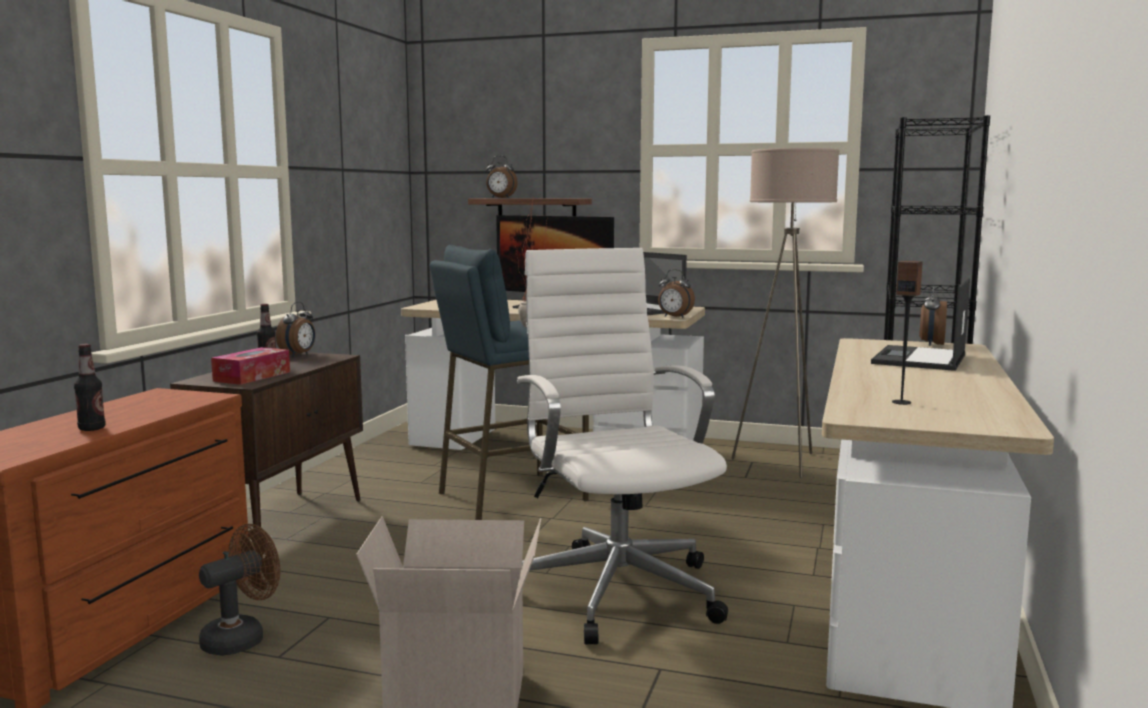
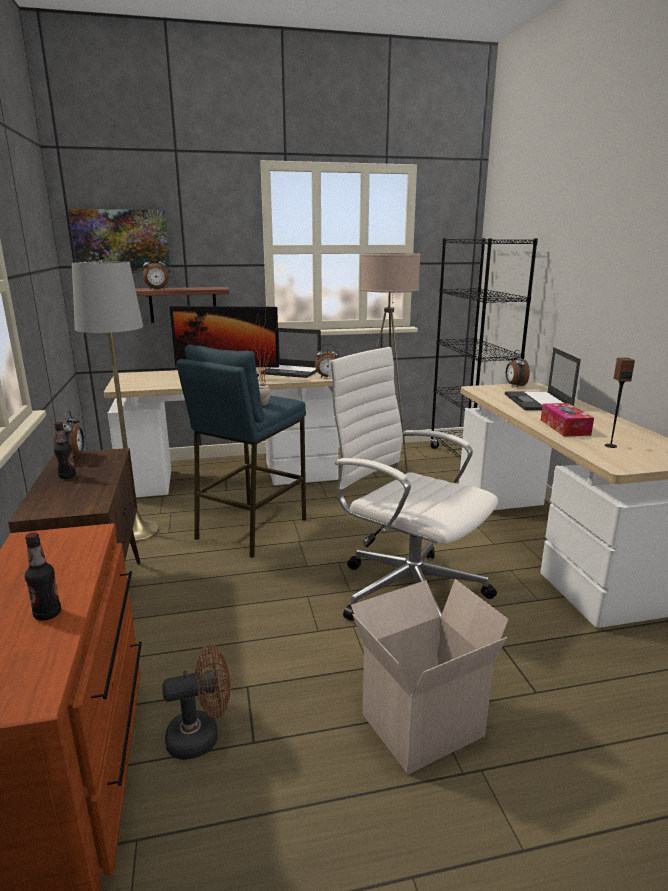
camera: 30 degrees left, 10 degrees up
brown fan [199,524,280,656] -> brown fan turned 60 degrees clockwise [162,645,230,760]
tissue box [211,347,290,385] -> tissue box moved to [541,403,594,436]
none -> picture [68,209,171,273]
none -> grey floor lamp [72,260,159,542]

